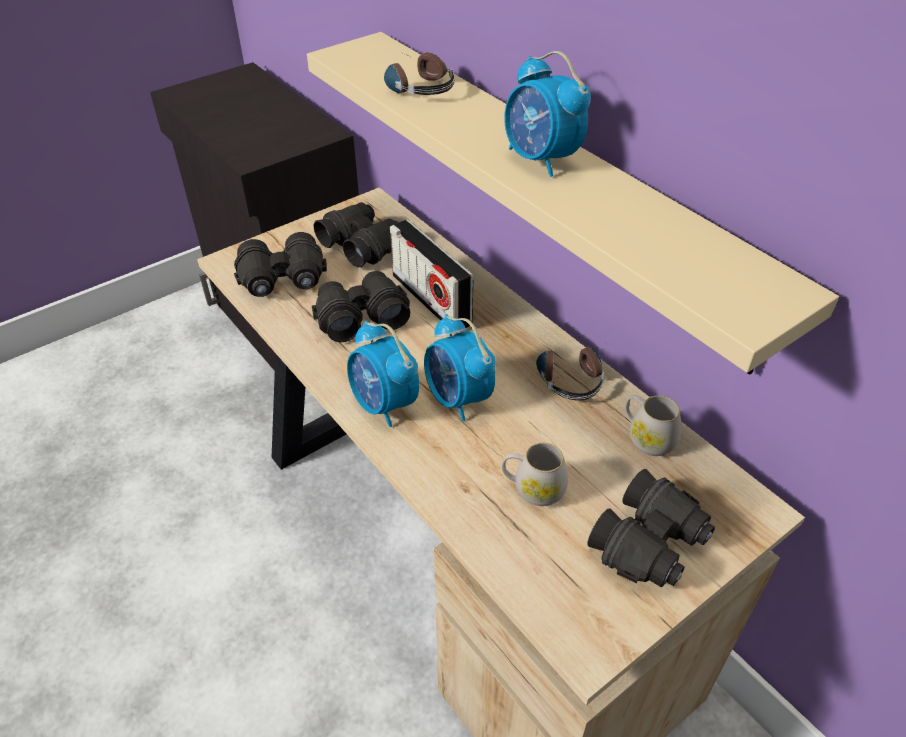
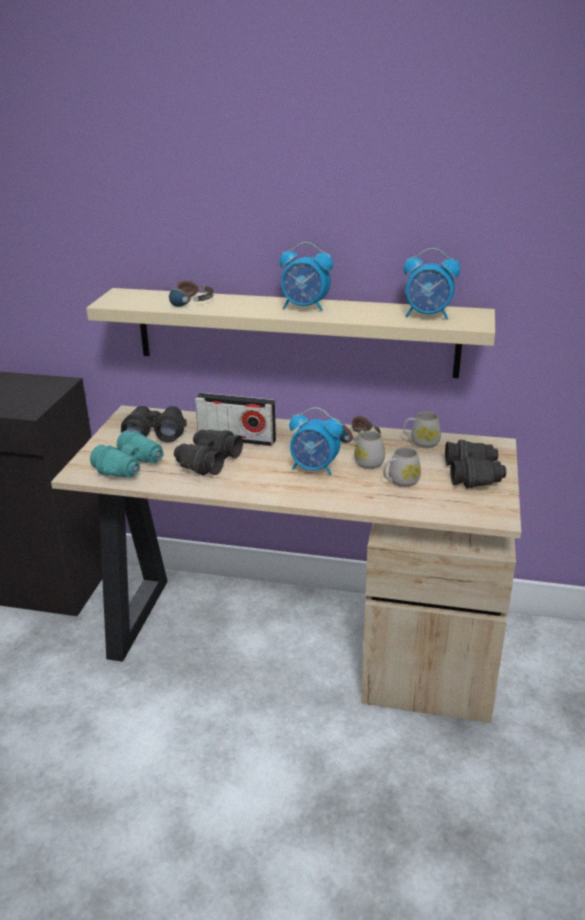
camera: 40 degrees left, 15 degrees down
black binoculars [234,232,327,297] -> turquoise binoculars [90,430,164,478]
alarm clock [347,320,419,427] -> alarm clock moved to [404,248,460,320]
none -> white mug [354,431,385,469]

